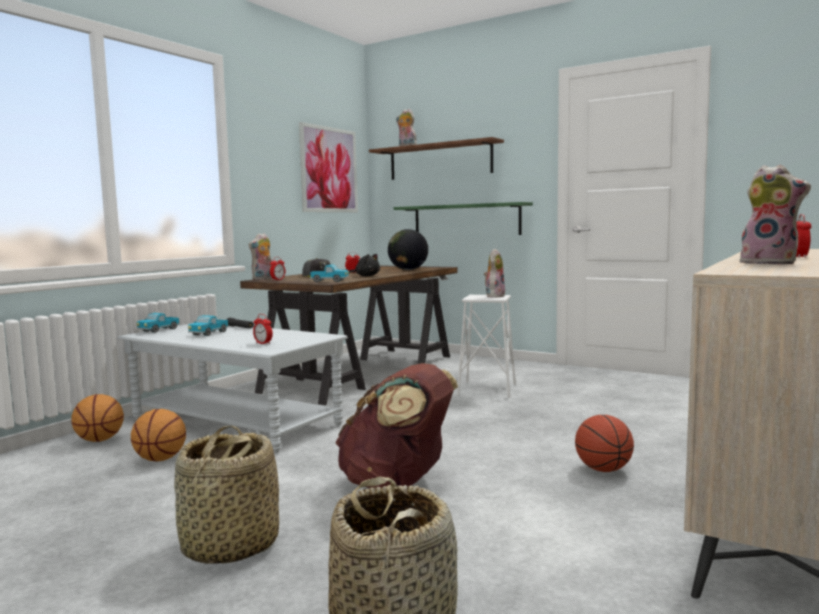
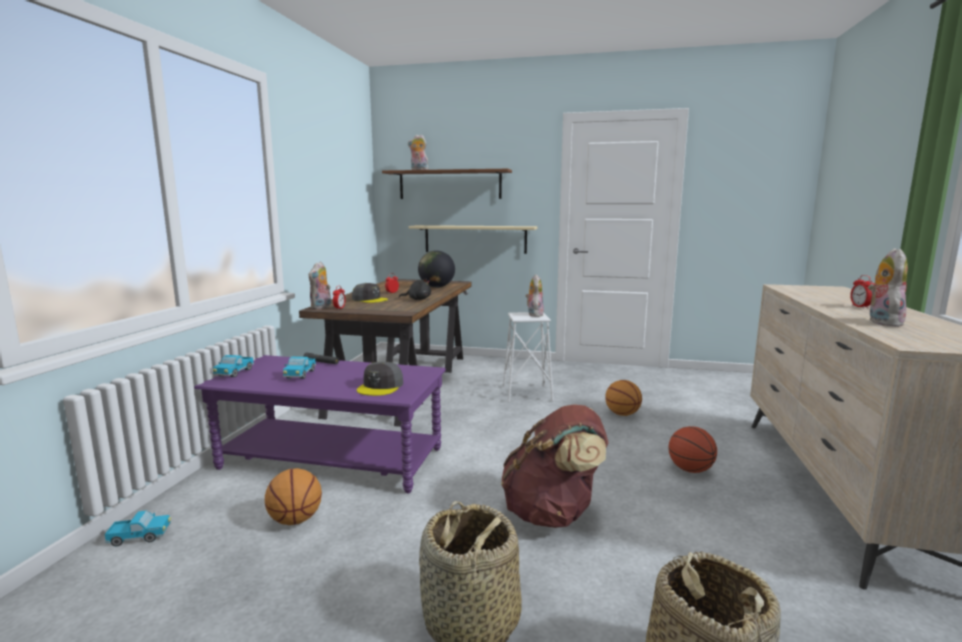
camera: 20 degrees left, 5 degrees up
basketball [71,394,124,442] -> basketball moved to [605,380,642,416]
grey coffee table [117,323,348,454] -> purple coffee table [194,355,446,494]
alarm clock [253,314,273,345] -> grey cap [357,362,403,396]
picture [299,122,358,212] -> none
toy truck [310,265,349,282] -> toy truck moved to [105,511,171,546]
green shelf [394,202,533,235] -> beige shelf [409,225,537,254]
plush toy [739,165,811,265] -> plush toy turned 90 degrees counterclockwise [868,248,908,327]

